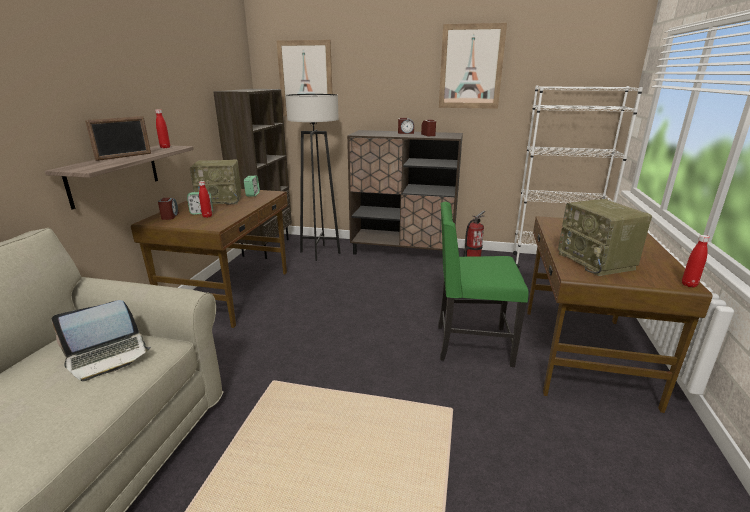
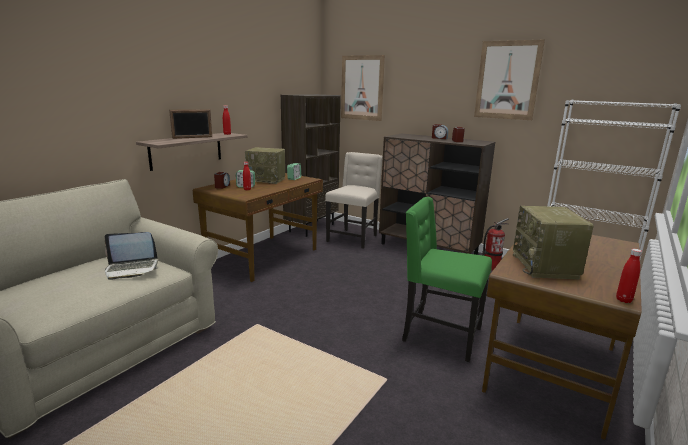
camera: 20 degrees right, 5 degrees down
grey floor lamp [285,94,341,261] -> beige chair [325,152,383,249]

